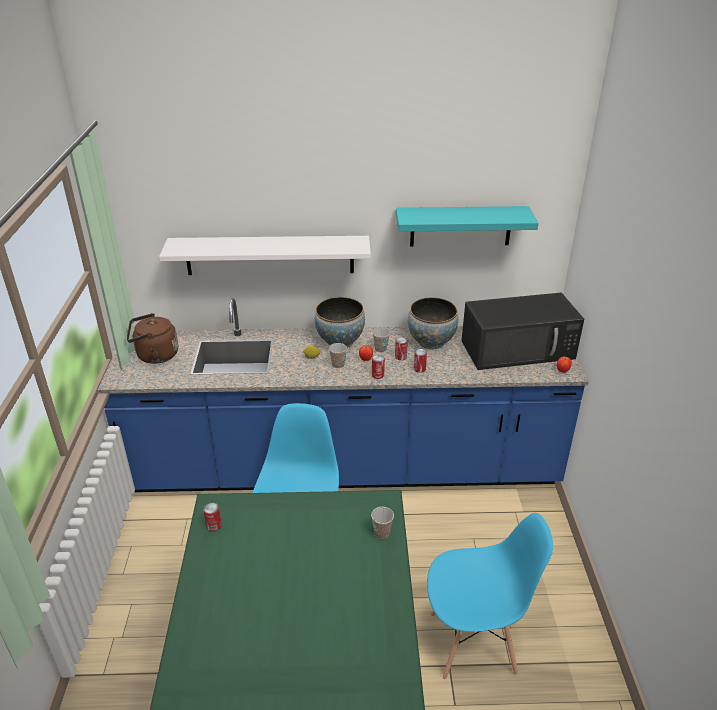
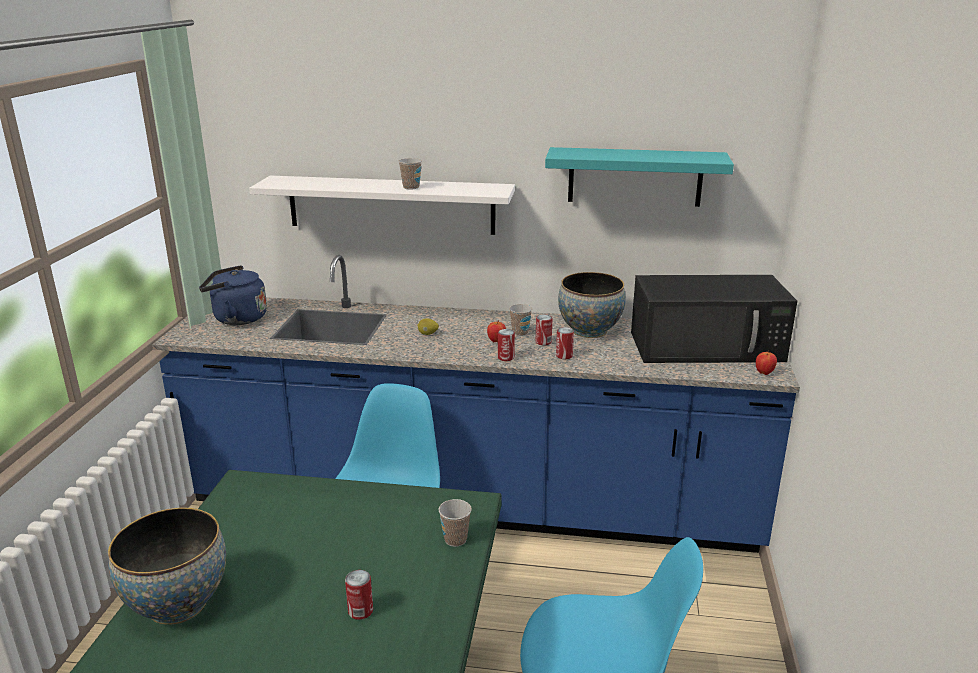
camera: 10 degrees right, 10 degrees down
brown kettle [127,313,178,364] -> blue kettle [199,265,267,325]
can [203,503,222,532] -> can moved to [345,570,373,620]
bowl [315,297,365,348] -> bowl moved to [108,508,226,625]
cup [329,343,347,368] -> cup moved to [398,158,422,189]

